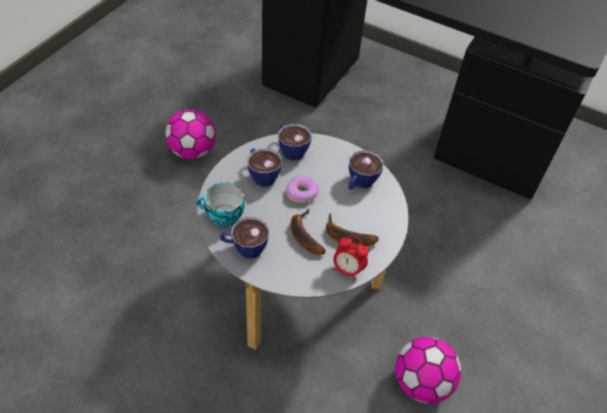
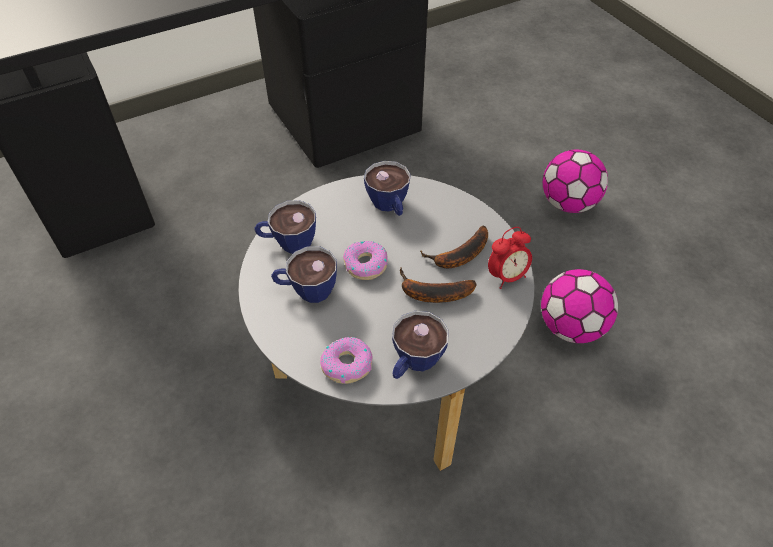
camera: 55 degrees left, 0 degrees up
football [165,109,216,159] -> football moved to [543,149,608,213]
cup [196,182,245,227] -> donut [320,337,373,384]

